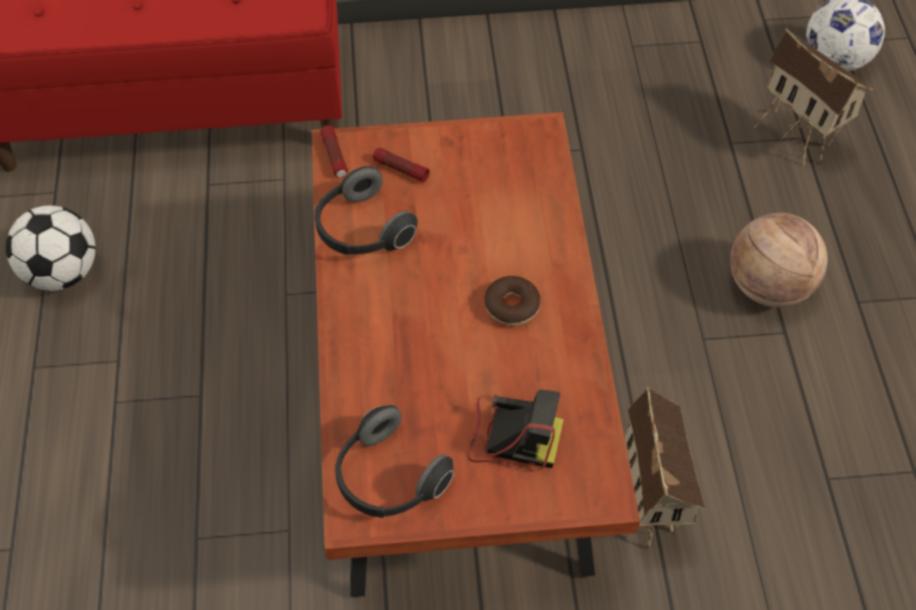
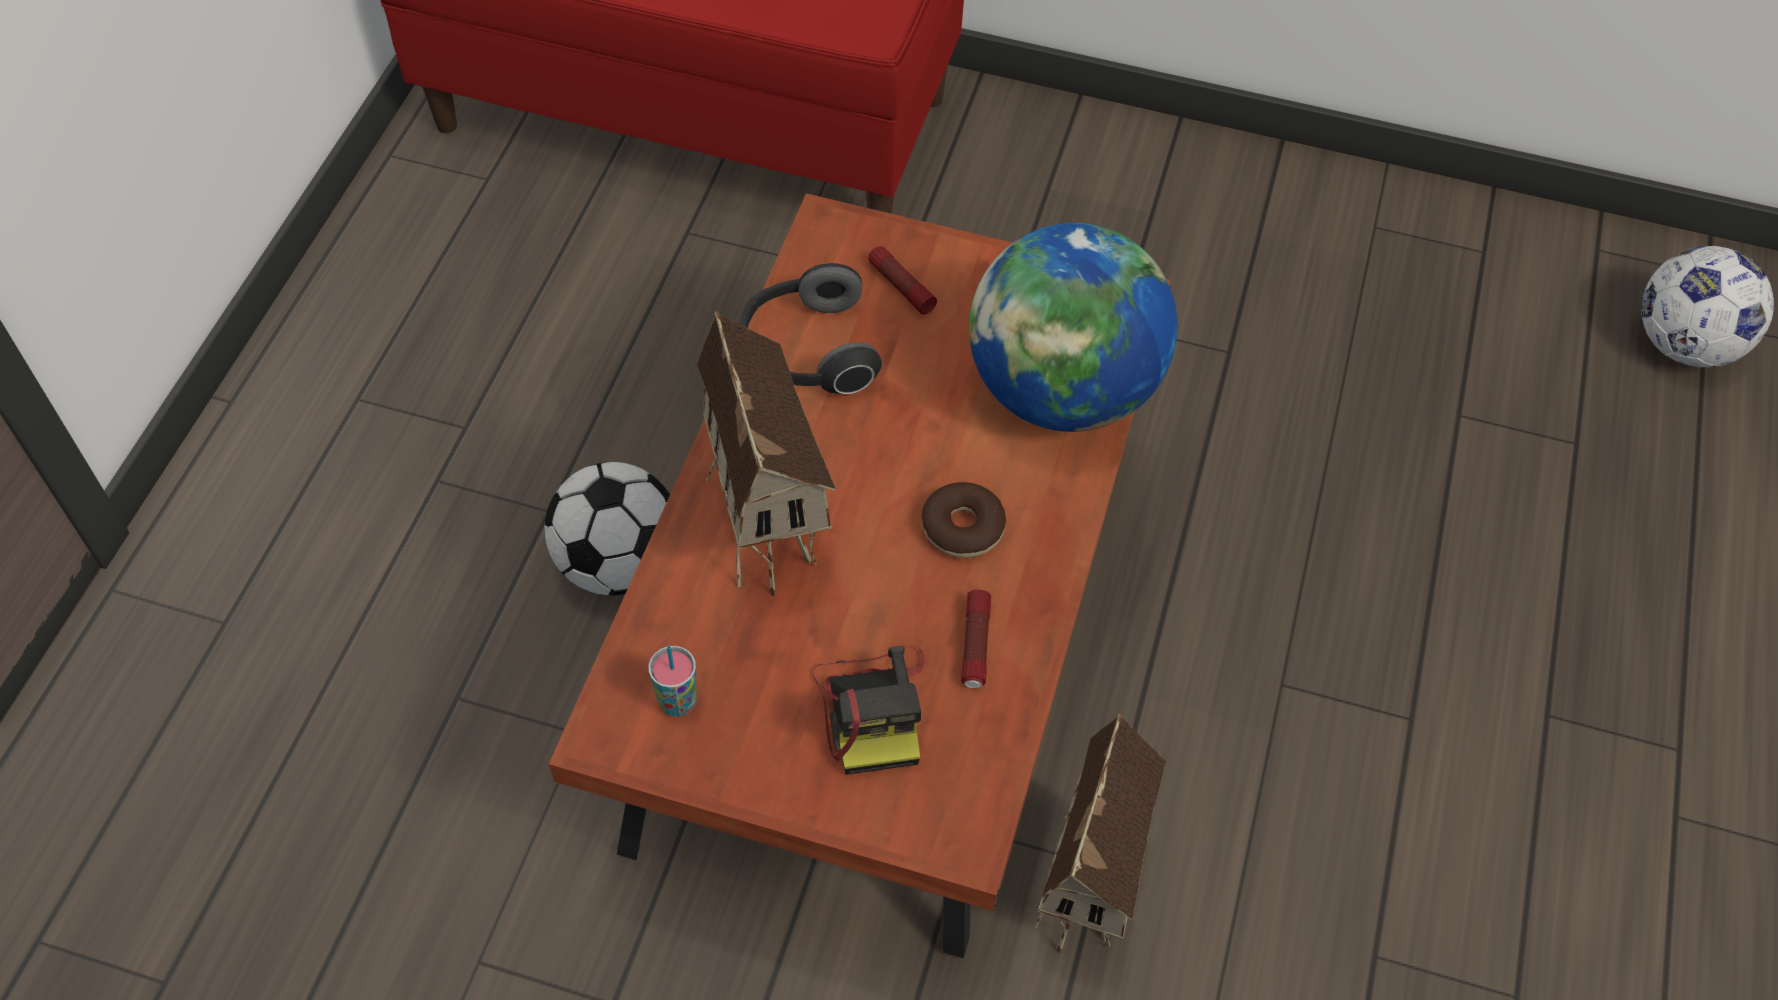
camera: 20 degrees right, 0 degrees up
football [6,206,96,291] -> football moved to [544,462,670,595]
flashlight [320,125,348,177] -> flashlight moved to [961,590,991,689]
headphones [335,405,454,518] -> cup [648,646,697,717]
camera [468,390,564,471] -> camera turned 45 degrees clockwise [813,646,925,775]
basketball [730,213,828,307] -> none
toy house [755,28,874,166] -> toy house moved to [697,311,836,596]
none -> globe [969,223,1178,432]

